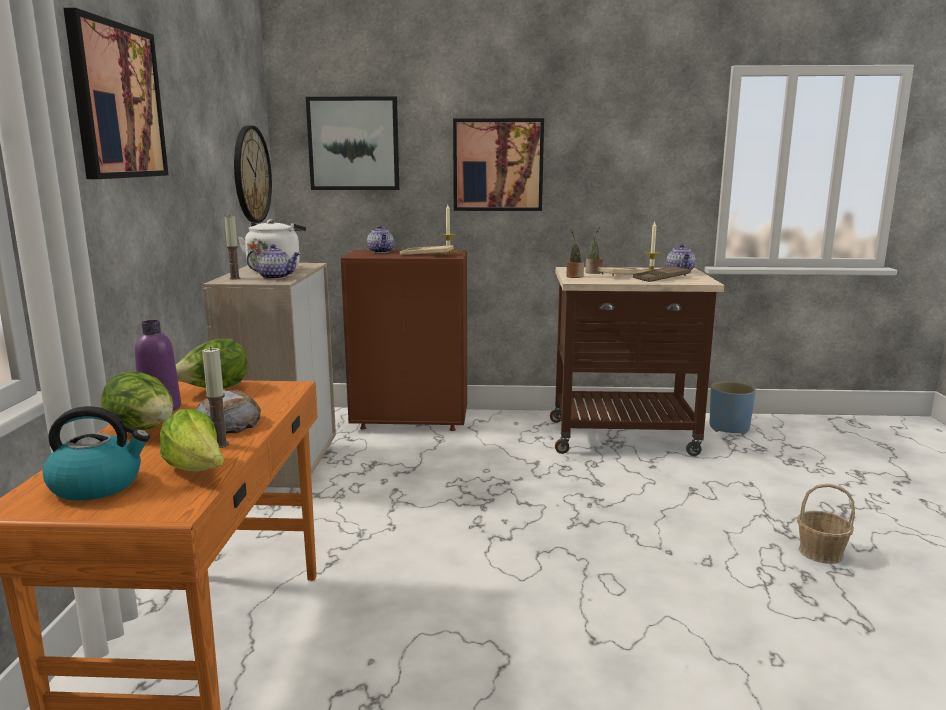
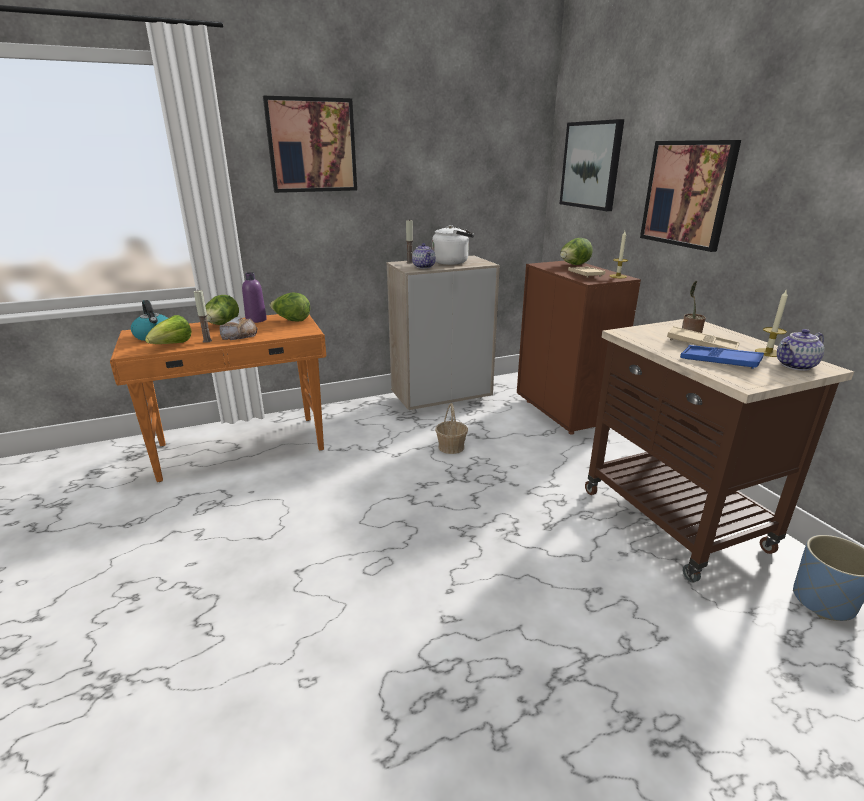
camera: 65 degrees right, 10 degrees up
wall clock [234,126,272,223] -> none
teapot [367,225,394,253] -> lettuce [560,238,593,265]
potted plant [566,228,584,278] -> none
brown tray [633,265,691,282] -> blue tray [680,345,764,369]
basket [797,484,855,564] -> basket moved to [435,403,468,454]

